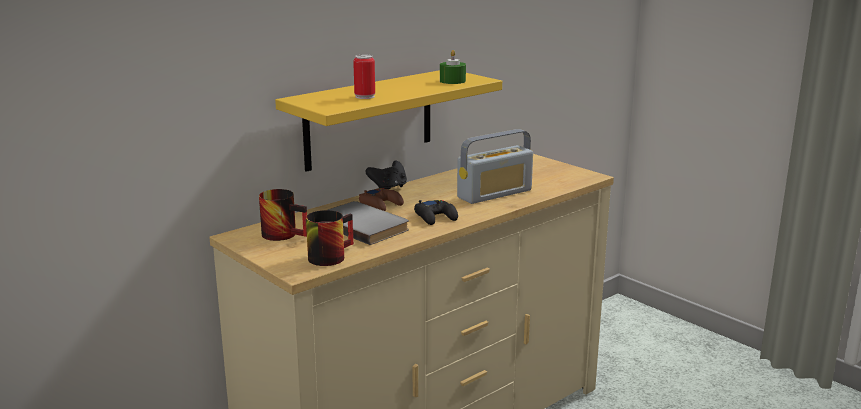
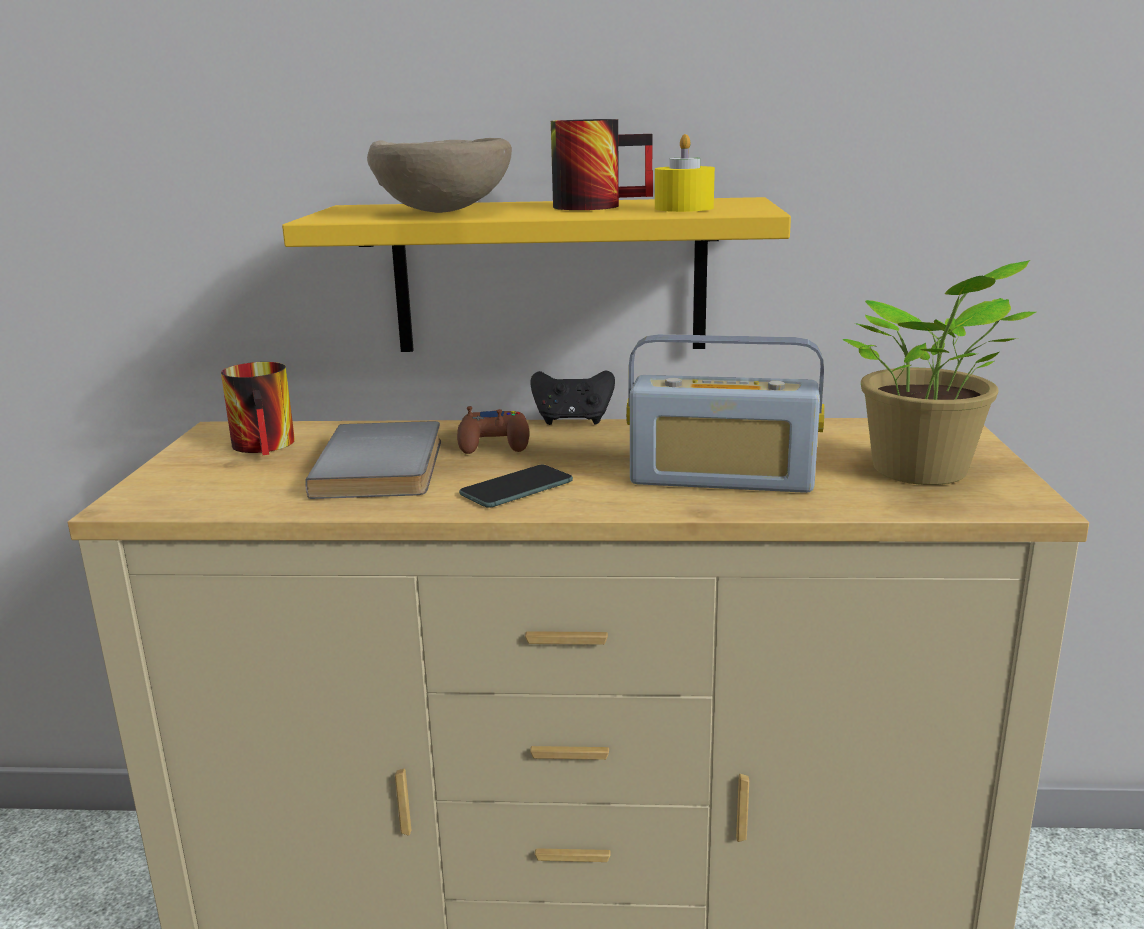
camera: 45 degrees right, 0 degrees up
mug [306,210,354,266] -> mug moved to [551,119,653,210]
can [353,55,375,99] -> beige bowl [367,138,512,213]
black game controller [414,200,458,225] -> phone [459,465,573,508]
green candle [440,50,466,84] -> yellow candle [655,134,715,212]
none -> potted plant [843,260,1036,485]

